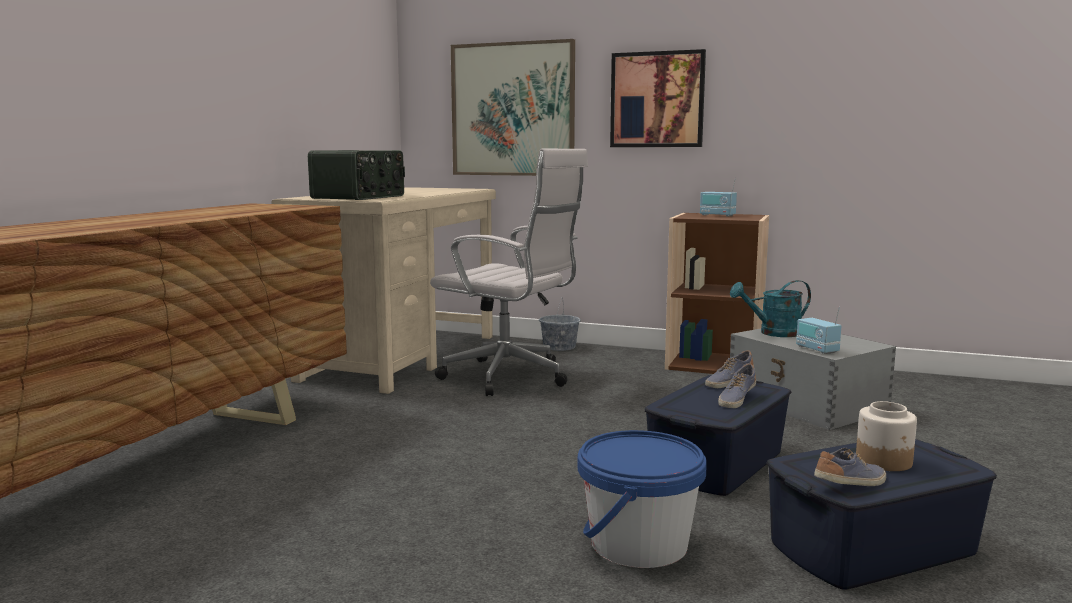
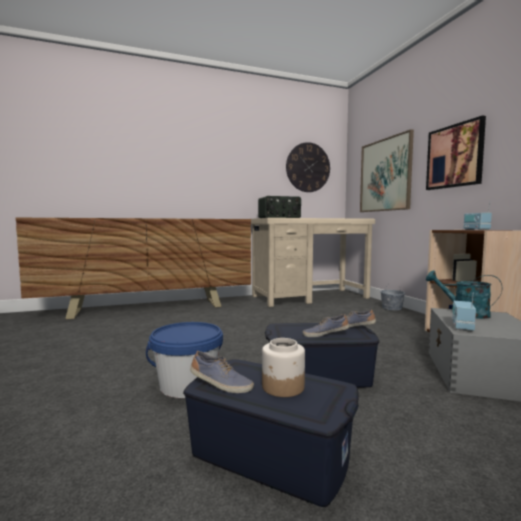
camera: 50 degrees right, 5 degrees down
white office chair [430,149,588,396] -> none
none -> wall clock [286,142,330,192]

